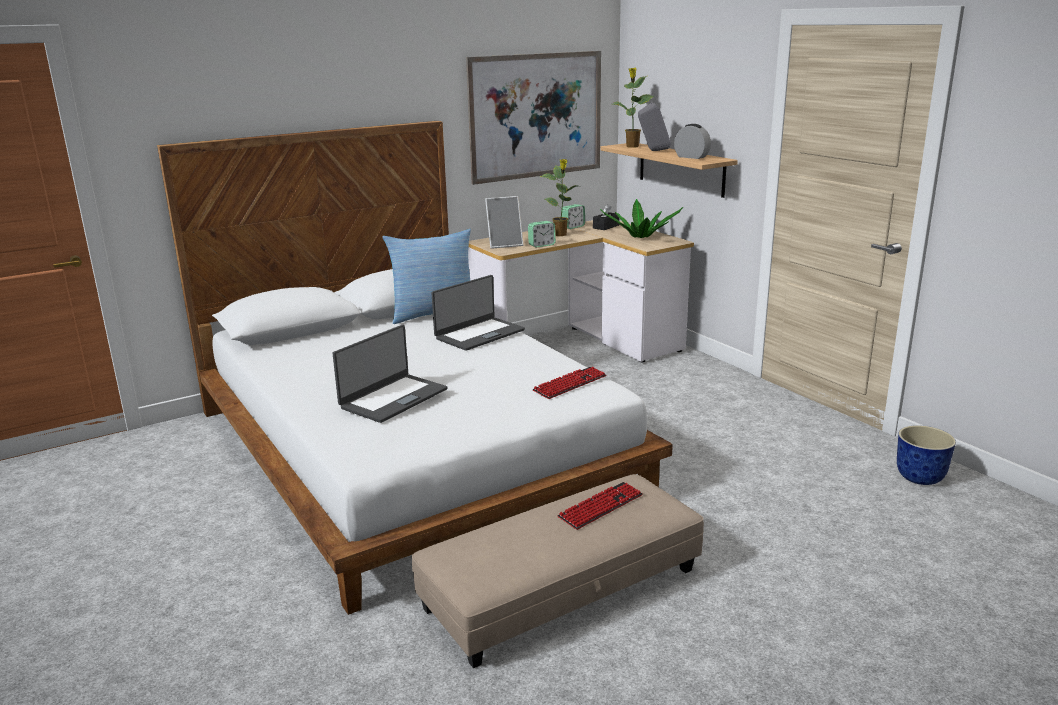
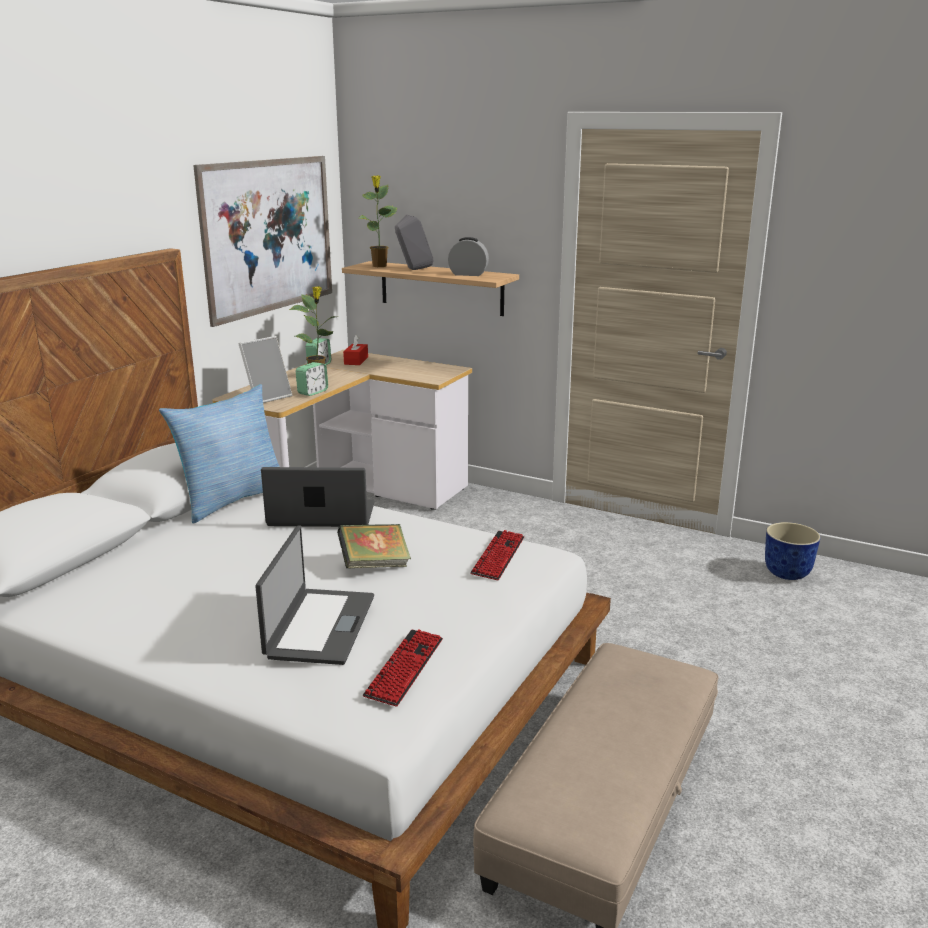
camera: 30 degrees left, 0 degrees up
laptop [431,275,525,351] -> laptop turned 105 degrees counterclockwise [261,467,374,527]
keyboard [558,482,643,530] -> keyboard moved to [363,629,443,707]
black tissue box [593,204,619,230] -> red tissue box [343,335,368,365]
potted plant [600,199,683,238] -> none
none -> book [337,524,411,568]

